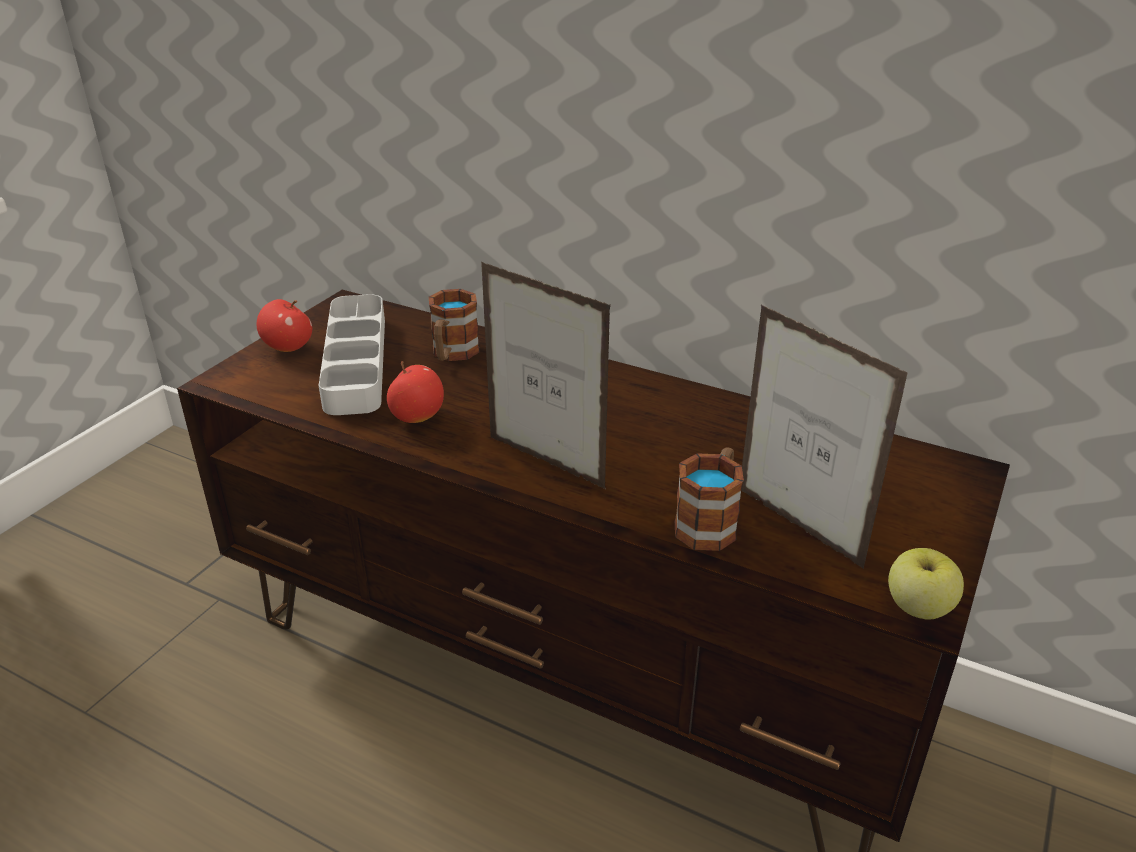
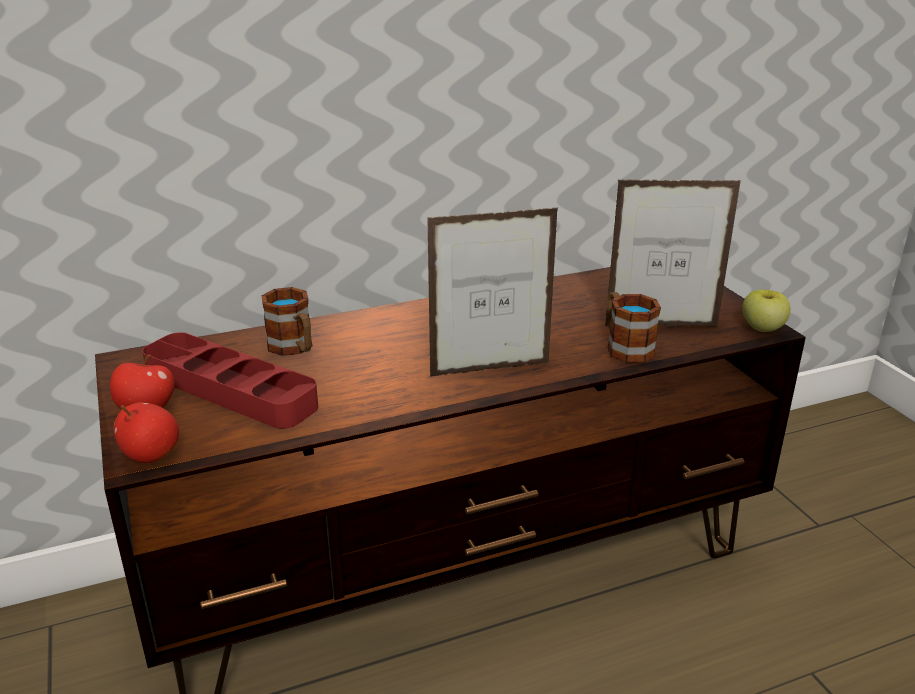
camera: 50 degrees left, 5 degrees down
grey tray [319,294,385,415] -> red tray [142,332,318,429]
apple [387,361,444,423] -> apple moved to [114,403,179,463]

